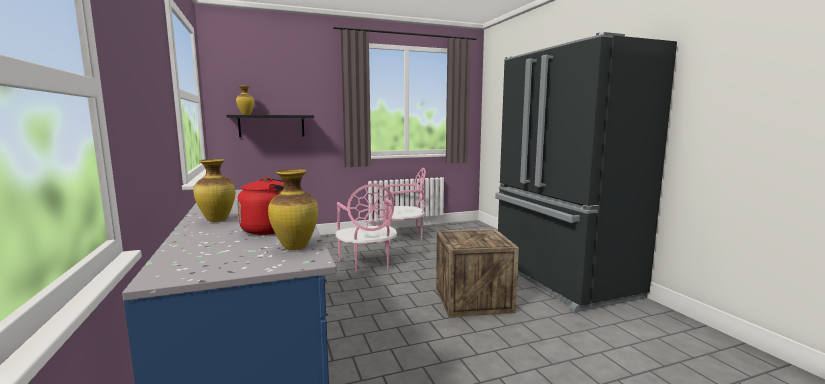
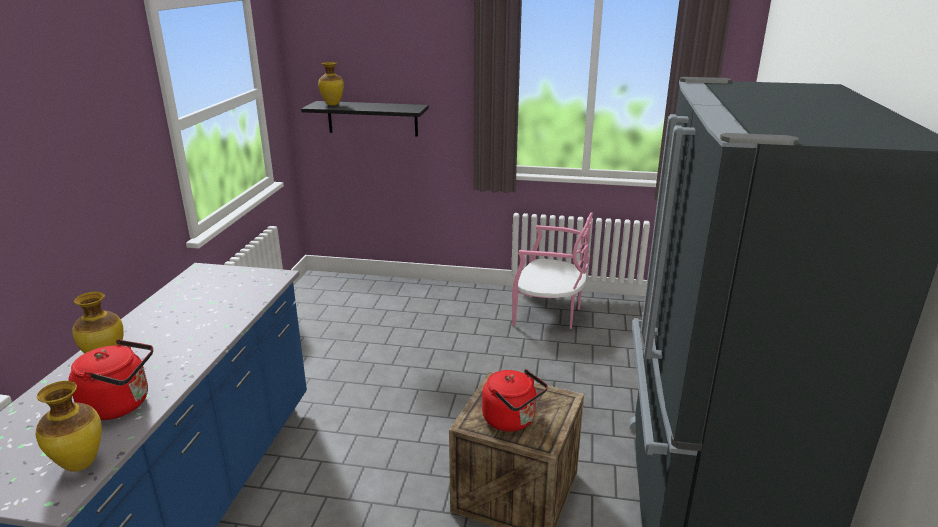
camera: 30 degrees right, 15 degrees up
pink chair [335,184,397,273] -> none
none -> red kettle [482,369,548,432]

